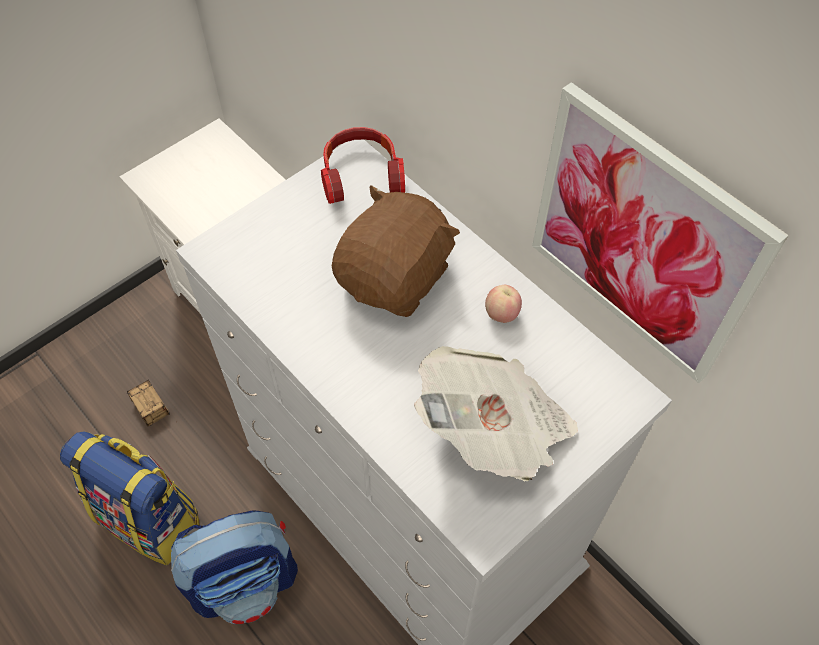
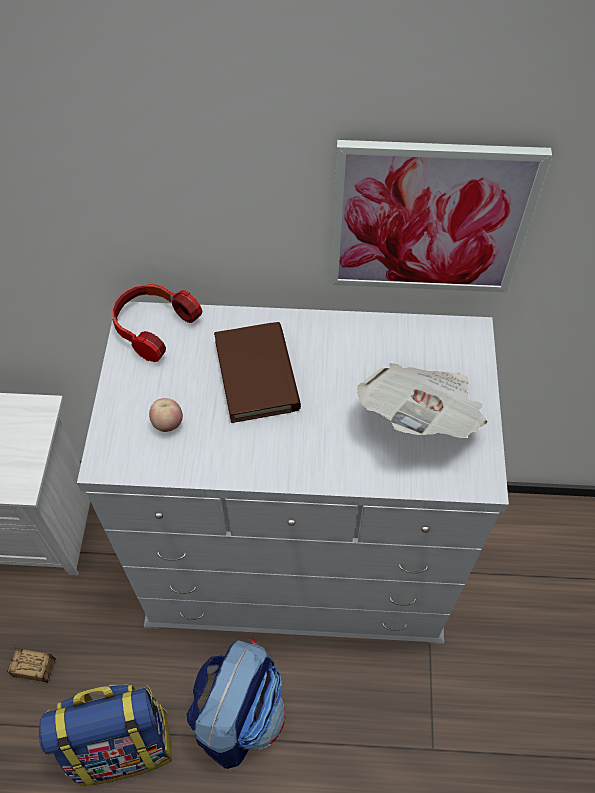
camera: 45 degrees left, 0 degrees up
brown plush toy [332,185,460,317] -> brown book [214,322,301,423]
apple [485,285,522,323] -> apple moved to [149,398,183,432]

